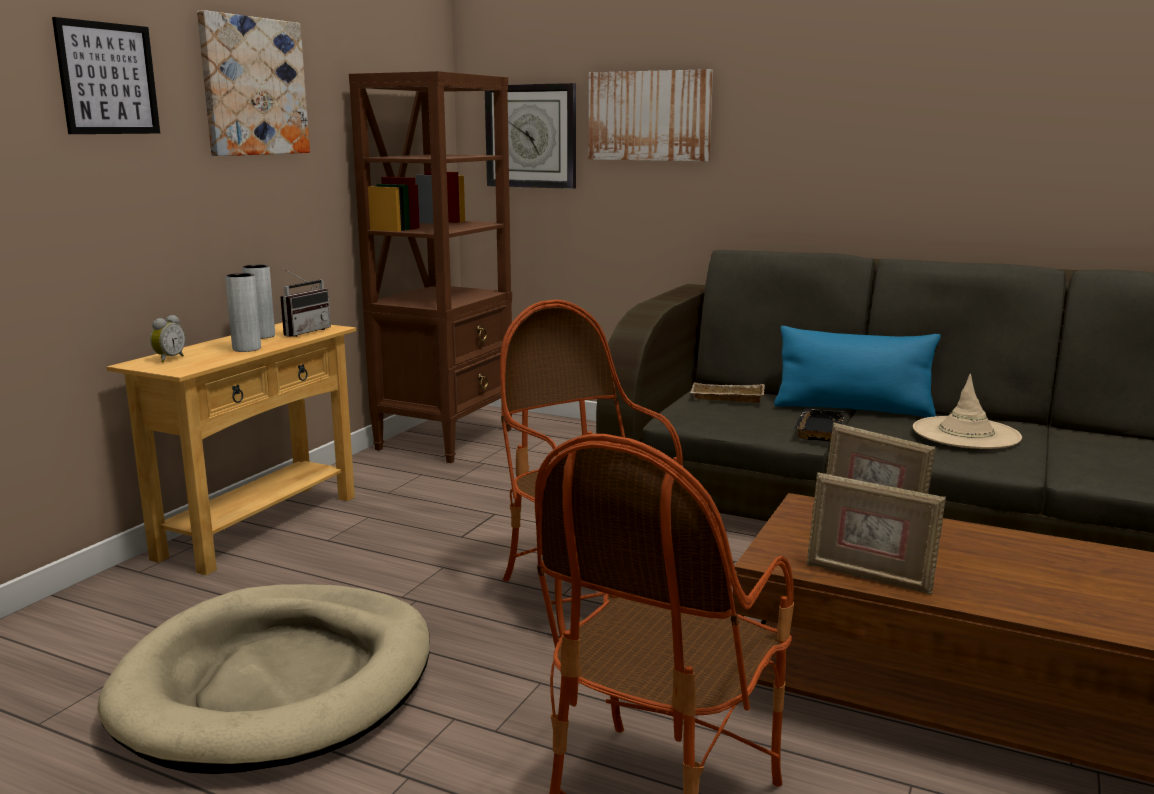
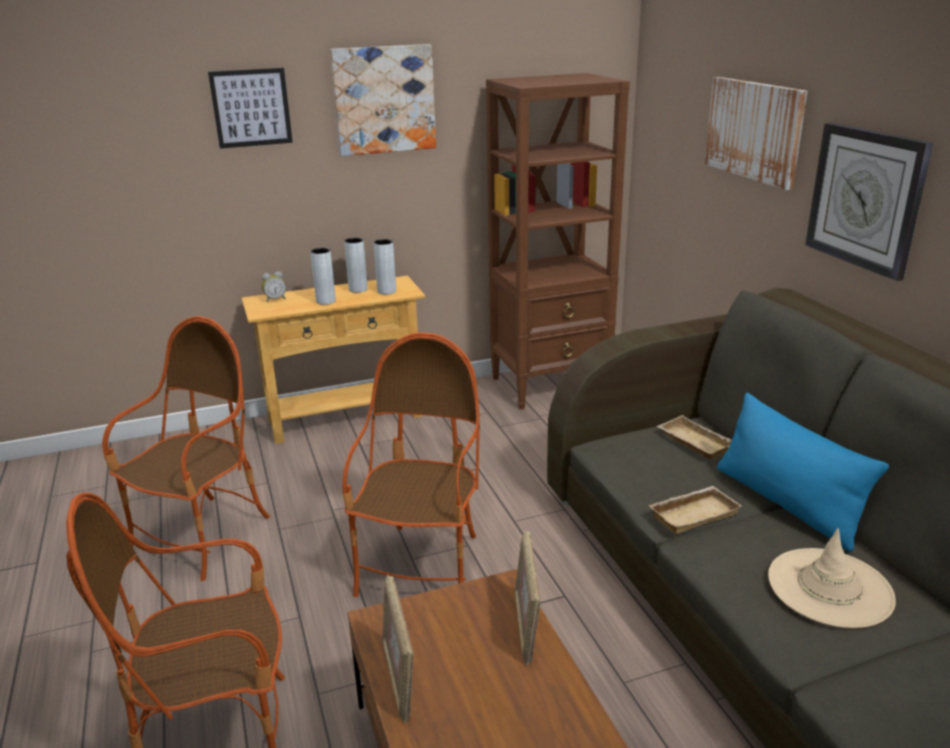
camera: 45 degrees right, 10 degrees up
beige dog bed [97,584,430,774] -> armchair [102,316,270,581]
radio [280,269,331,337] -> grey vase [374,239,396,295]
wall clock [485,83,576,189] -> wall clock moved to [805,123,933,281]
black tray [794,409,846,441] -> beige tray [648,486,742,534]

